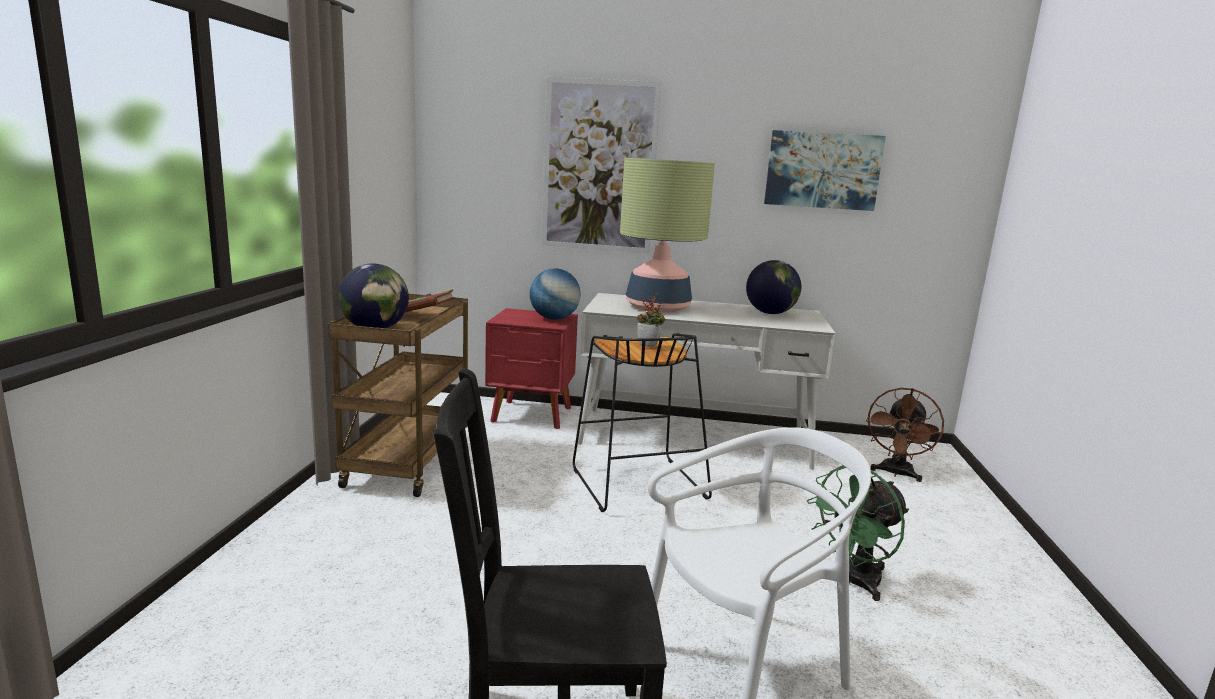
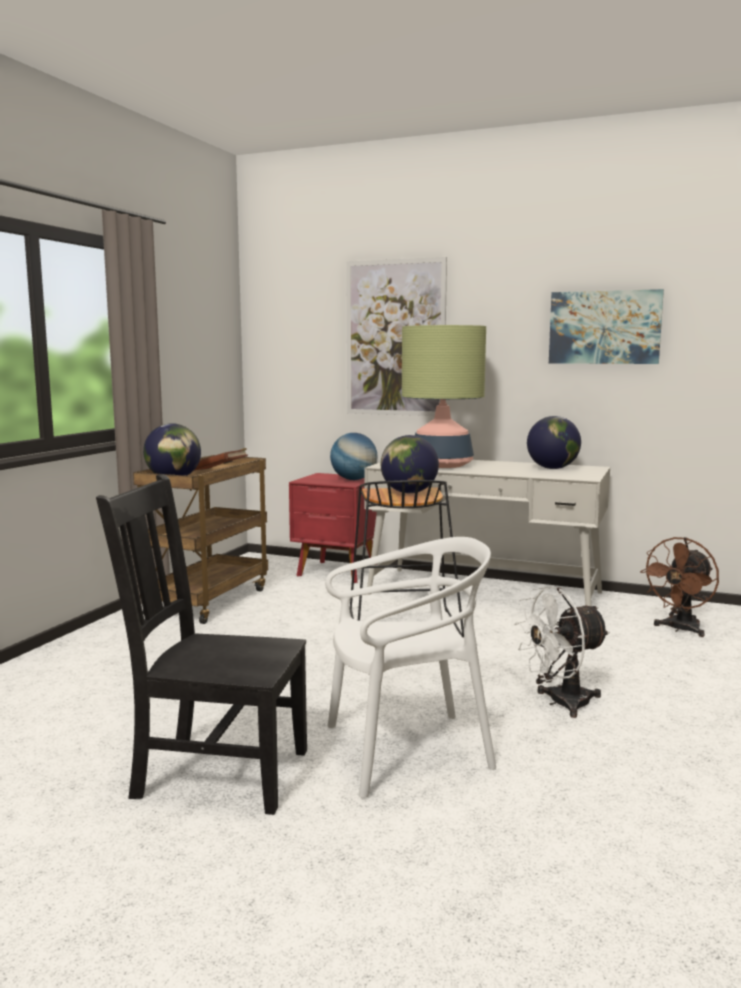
camera: 15 degrees right, 5 degrees down
potted plant [637,293,666,348] -> globe [381,435,439,493]
green fan [807,465,909,601] -> white fan [514,586,610,718]

